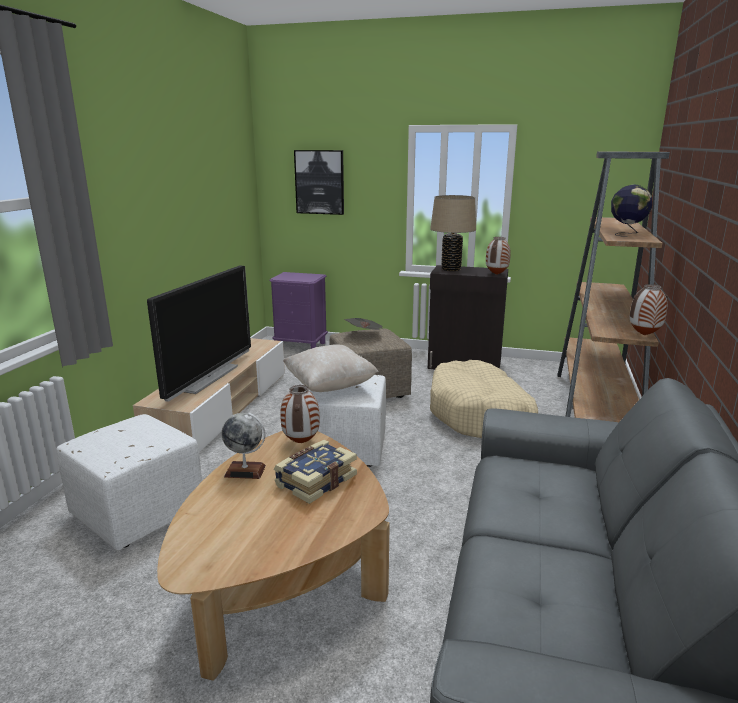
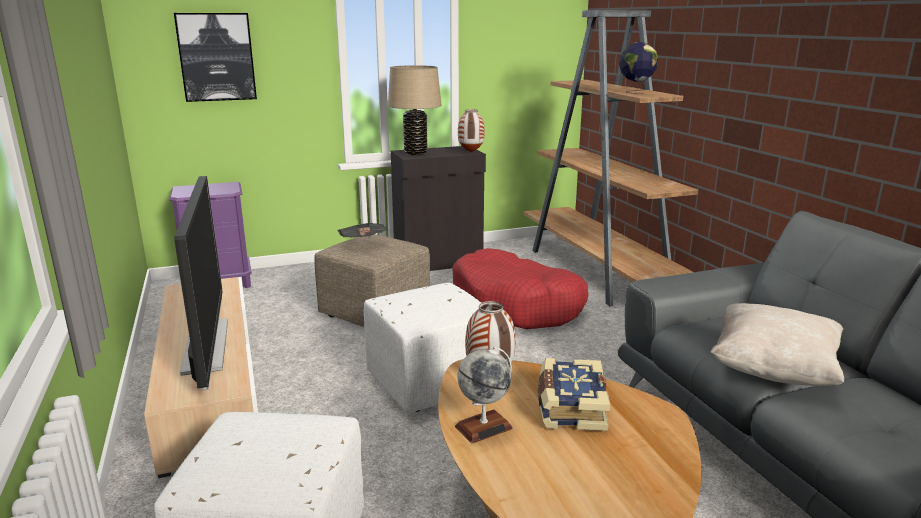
camera: 35 degrees left, 0 degrees up
beige pillow [283,344,379,392] -> beige pillow moved to [710,303,844,386]
beige dog bed [430,360,538,438] -> red dog bed [452,248,588,329]
vase [630,284,668,335] -> none

